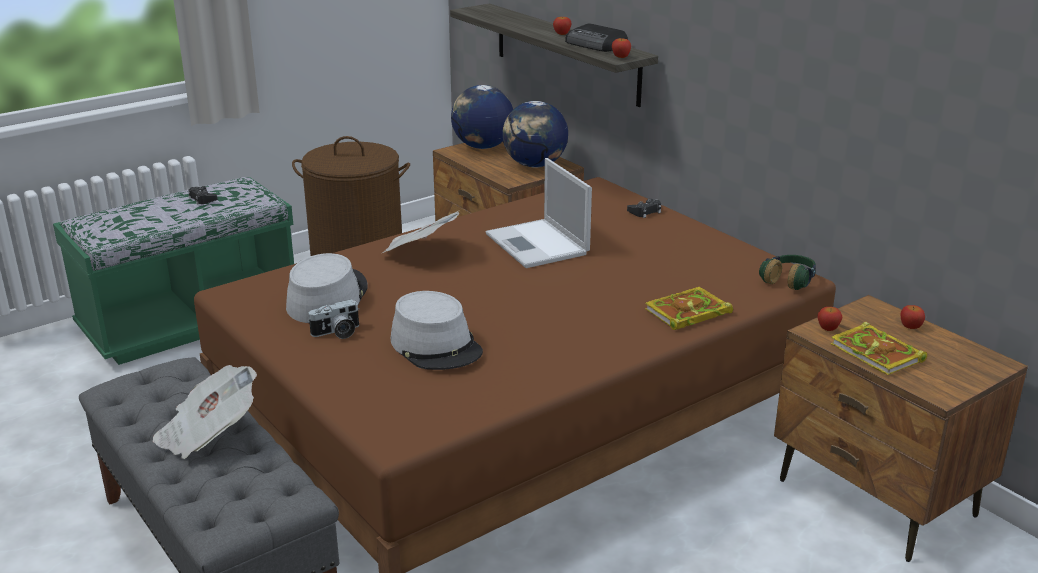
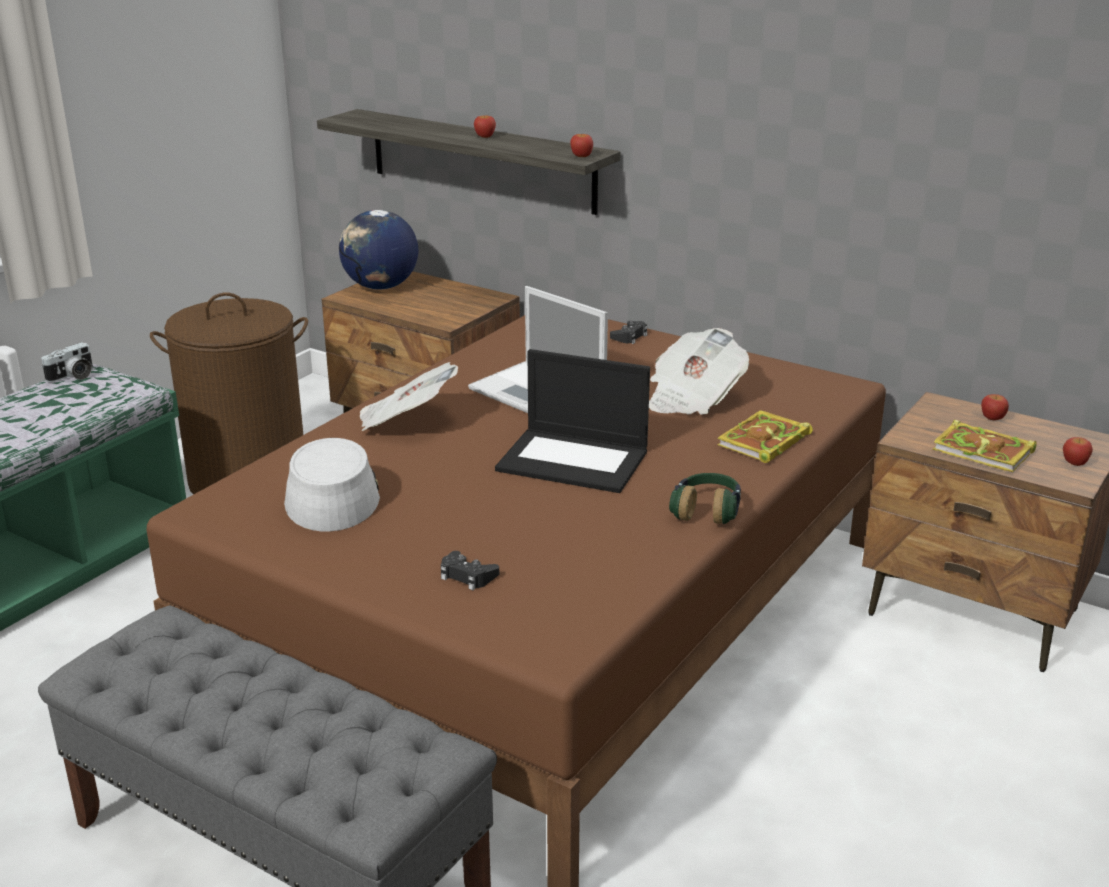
camera: 20 degrees left, 0 degrees up
newspaper [153,365,257,459] -> newspaper moved to [649,328,749,415]
black game controller [188,186,217,205] -> black game controller moved to [441,551,499,590]
camera [308,299,360,339] -> camera moved to [41,342,93,382]
grey hat [390,291,483,370] -> none
globe [502,101,568,167] -> none
radio [565,23,628,52] -> none
headphones [759,255,816,290] -> headphones moved to [669,473,741,524]
apple [817,307,842,331] -> apple moved to [1063,437,1093,466]
none -> laptop [495,349,650,493]

